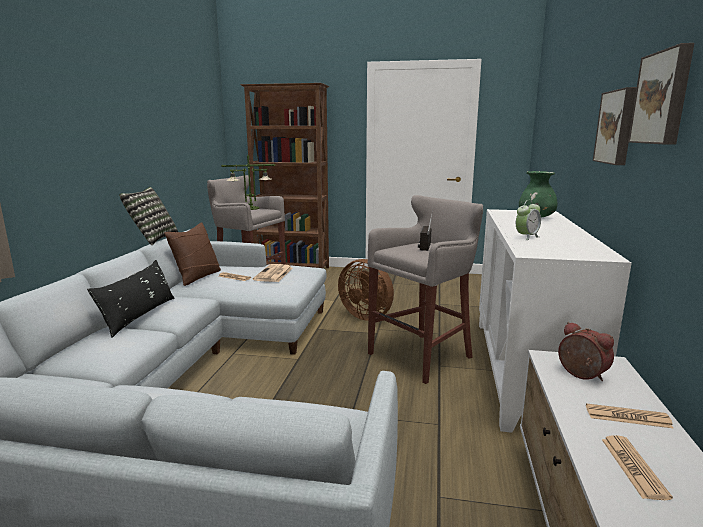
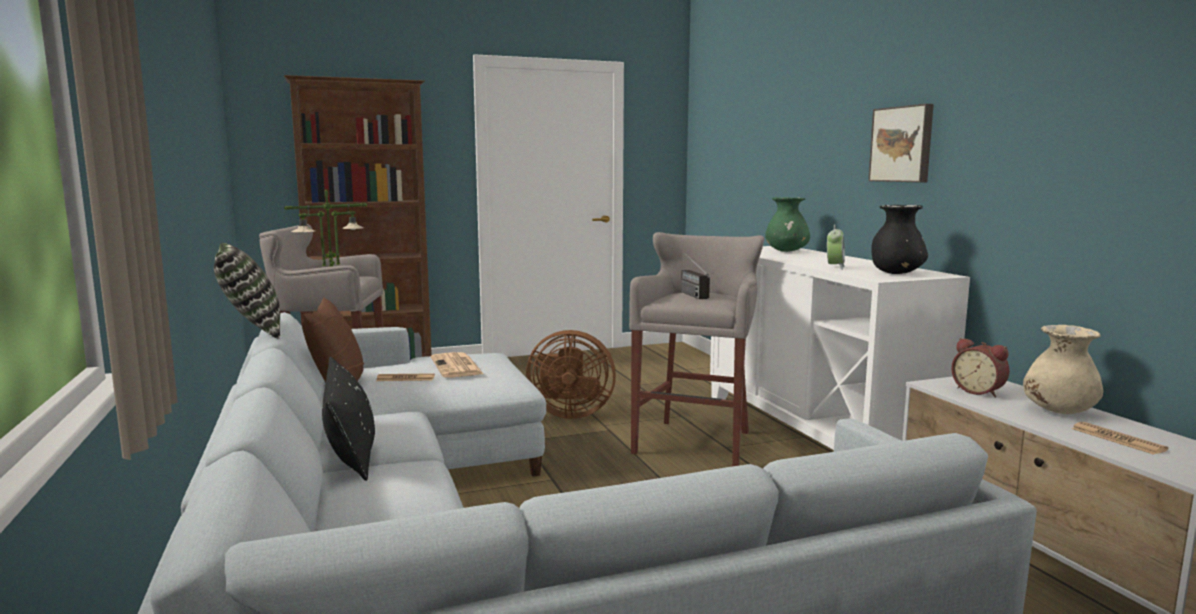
camera: 30 degrees left, 5 degrees down
alarm clock [558,322,614,381] -> alarm clock turned 150 degrees counterclockwise [951,338,1010,397]
newspaper [586,403,674,429] -> beige vase [1023,325,1103,414]
picture [628,43,694,144] -> none
none -> black vase [871,205,928,274]

